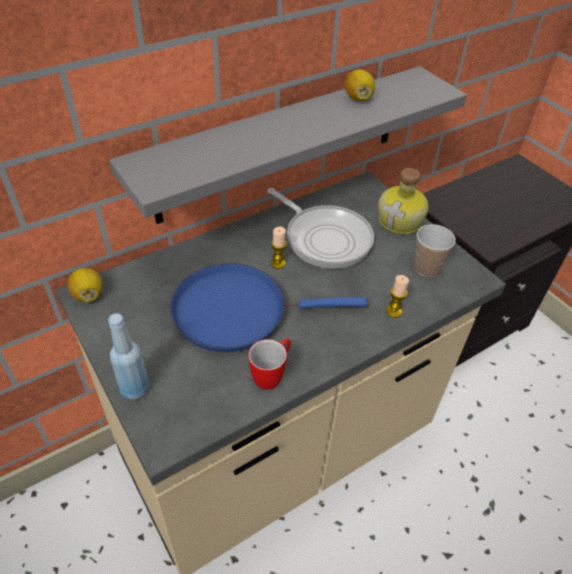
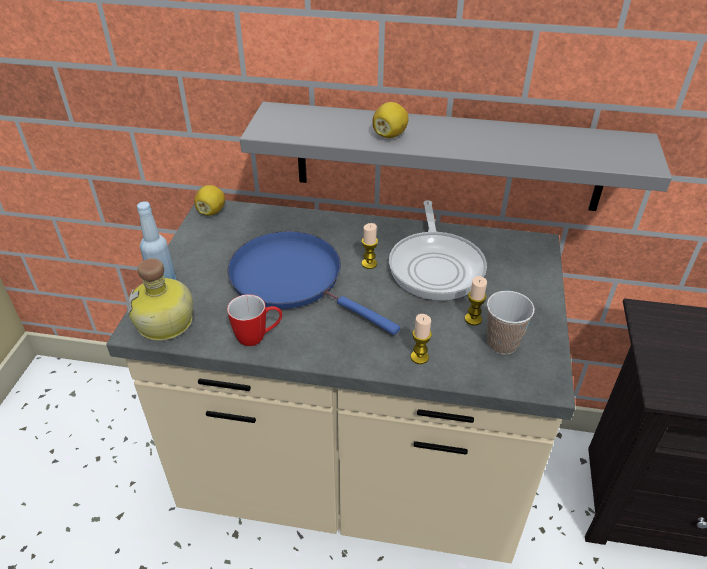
camera: 45 degrees right, 5 degrees down
lemon [344,69,375,101] -> lemon moved to [372,102,409,138]
bottle [378,168,429,234] -> bottle moved to [127,258,193,341]
none -> candle [465,276,487,325]

